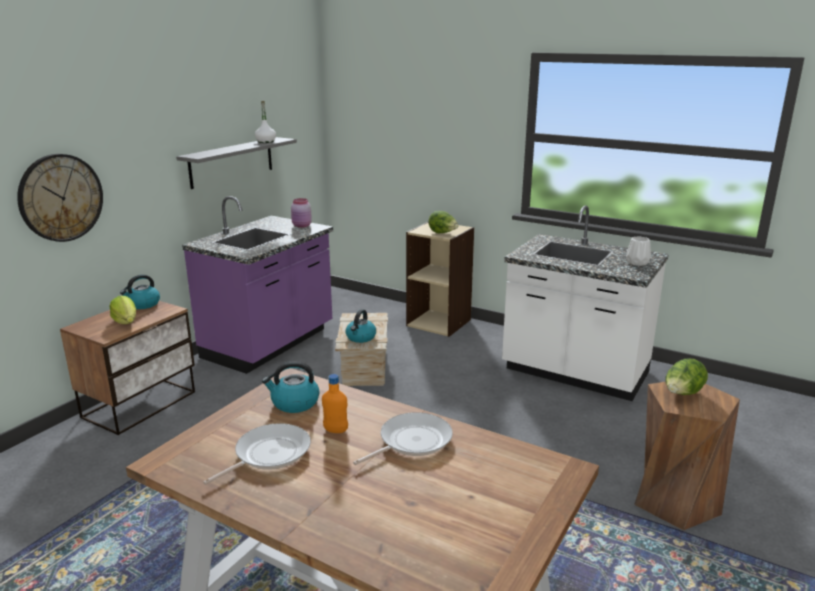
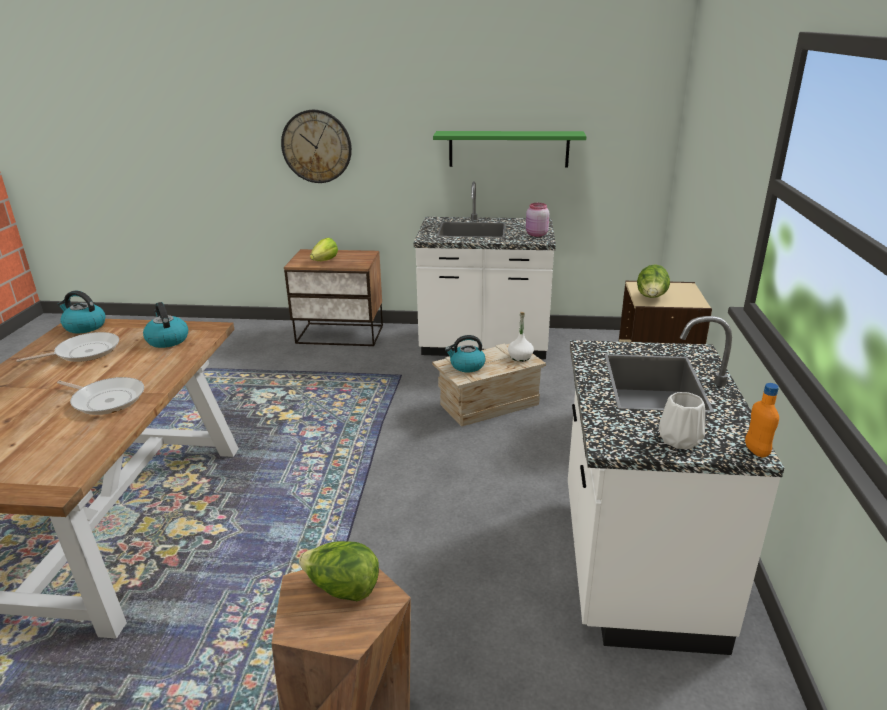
camera: 65 degrees right, 5 degrees up
kettle [120,274,160,309] -> kettle moved to [58,291,106,334]
grey shelf [176,137,297,189] -> green shelf [433,131,586,168]
purple counter [182,196,333,374] -> white counter [413,181,556,359]
frying pan [203,423,311,485] -> frying pan turned 45 degrees counterclockwise [16,332,119,362]
white bottle [255,101,276,143] -> white bottle moved to [508,312,534,362]
orange bottle [322,374,348,433] -> orange bottle moved to [745,383,779,457]

